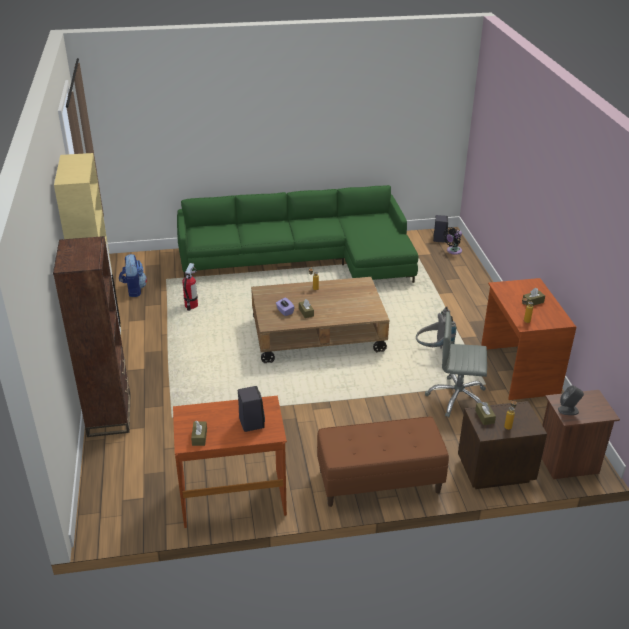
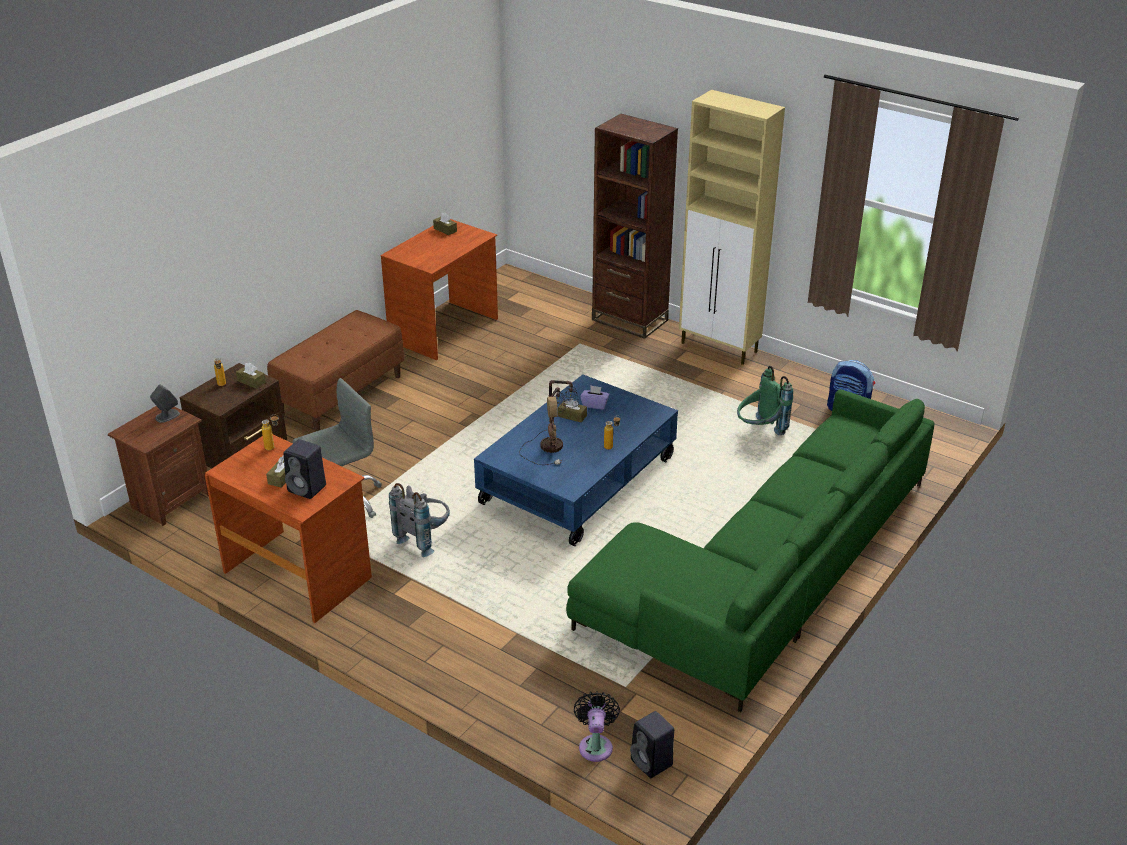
camera: 135 degrees right, 0 degrees up
fire extinguisher [183,263,198,311] -> green backpack [737,366,793,435]
black speaker [238,386,265,432] -> black speaker moved to [284,439,326,499]
brown coffee table [251,277,389,363] -> blue coffee table [474,375,678,546]
none -> table lamp [519,380,579,465]

